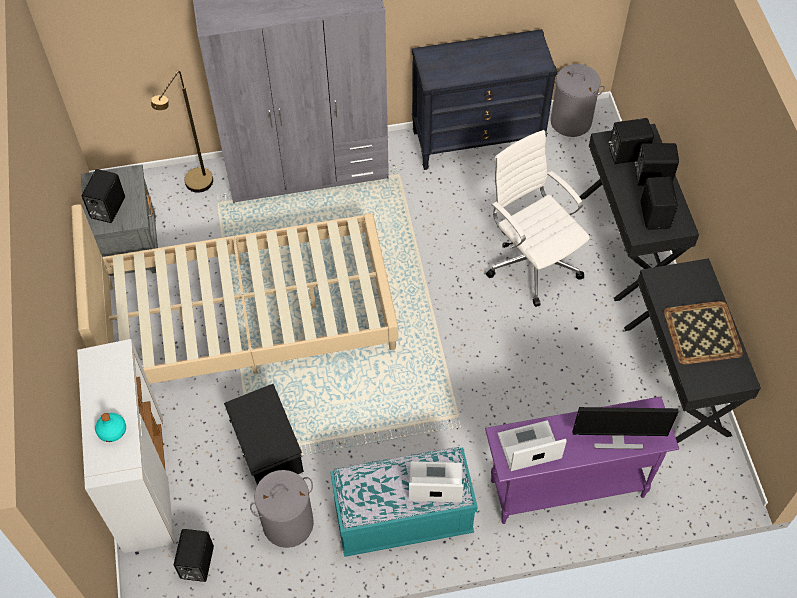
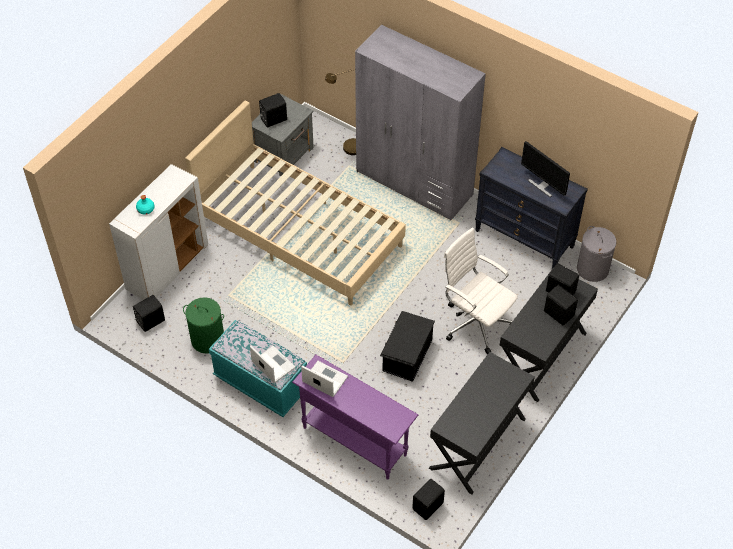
camera: 45 degrees right, 5 degrees down
black storage box [224,384,304,485] -> black storage box moved to [380,311,435,382]
grey laundry basket [250,470,314,548] -> green laundry basket [183,297,224,353]
white office chair [486,130,590,307] -> white office chair turned 60 degrees counterclockwise [444,228,518,354]
monitor [573,407,679,449] -> monitor moved to [521,141,570,197]
black speaker [640,177,678,230] -> black speaker moved to [412,479,445,520]
tray [664,301,743,365] -> none

